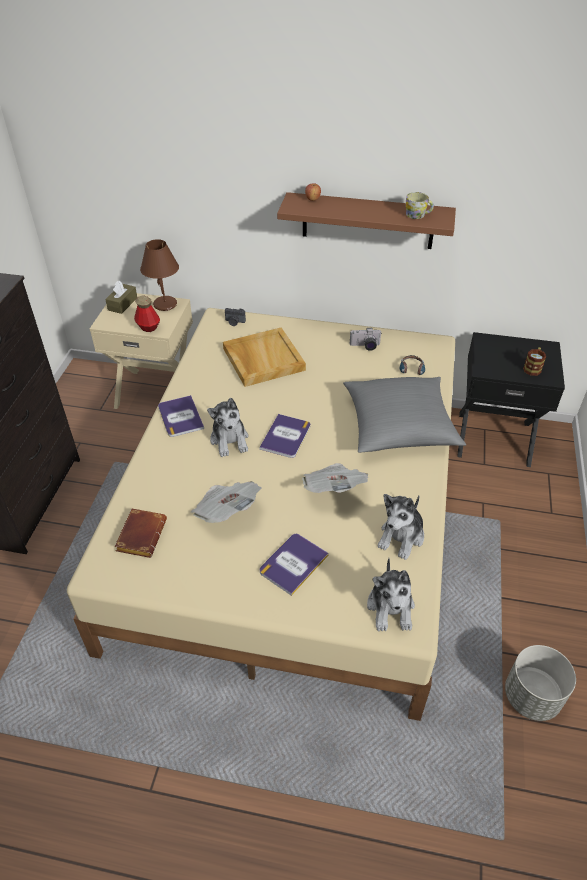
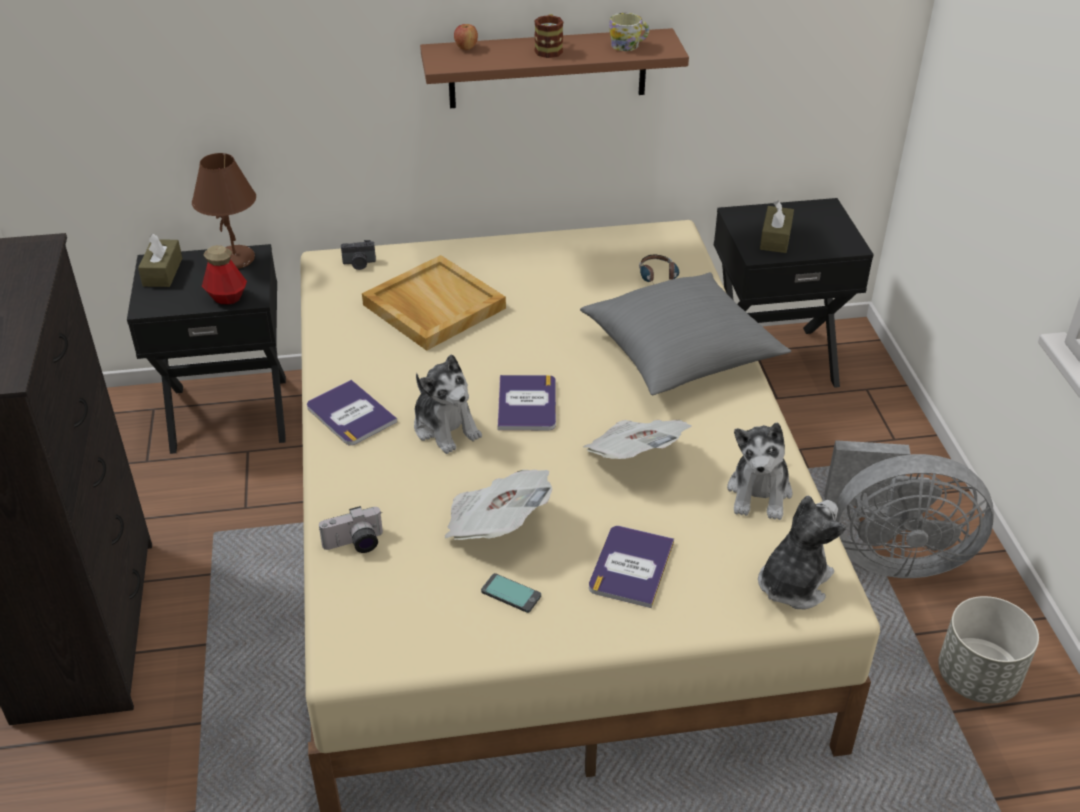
camera: 20 degrees left, 5 degrees down
beige nightstand [90,293,193,409] -> black nightstand [127,244,286,454]
brown book [115,509,167,558] -> none
camera [350,328,381,351] -> camera moved to [319,506,383,553]
plush toy [367,558,415,631] -> plush toy turned 120 degrees counterclockwise [758,495,846,609]
mug [523,347,546,376] -> mug moved to [534,14,563,58]
none -> phone [481,573,541,613]
none -> brown tissue box [760,200,794,253]
none -> grey fan [824,440,994,578]

